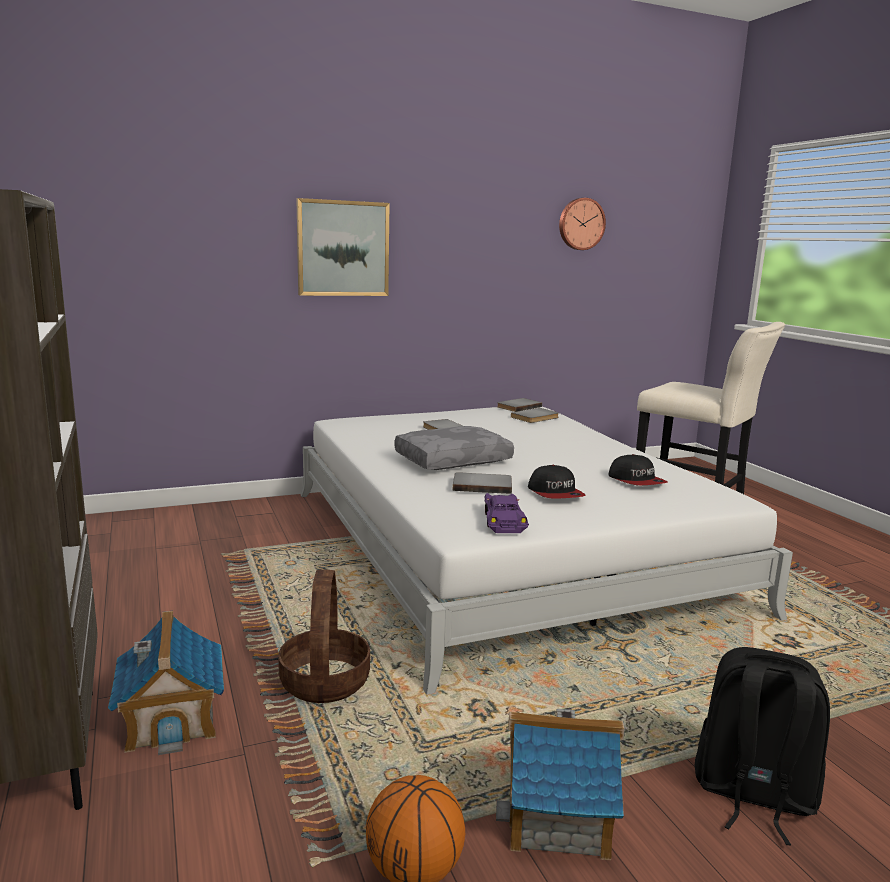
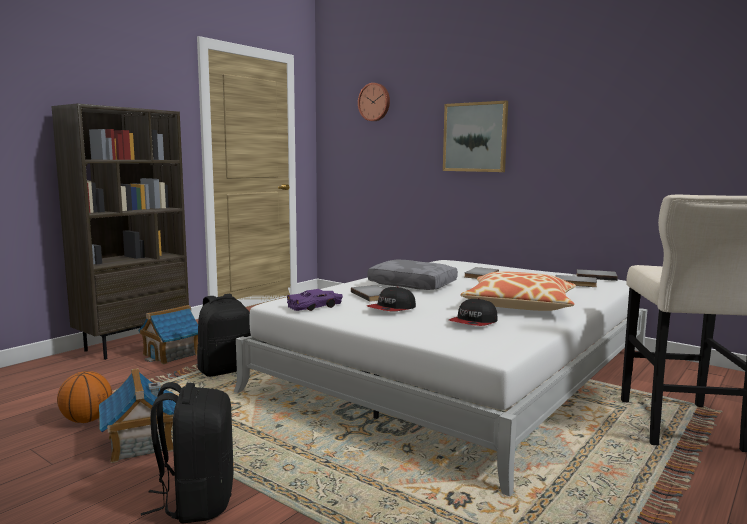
camera: 60 degrees right, 5 degrees down
basket [278,569,370,703] -> black backpack [197,294,251,377]
wall clock [559,198,606,250] -> wall clock moved to [358,83,390,121]
none -> pillow [460,271,576,311]

